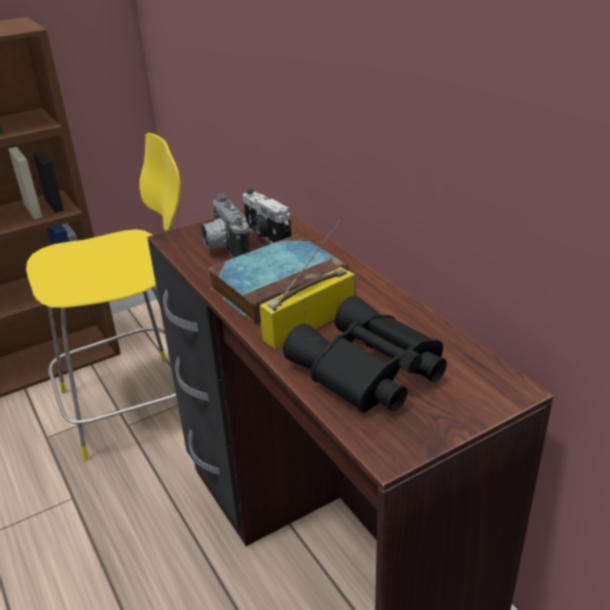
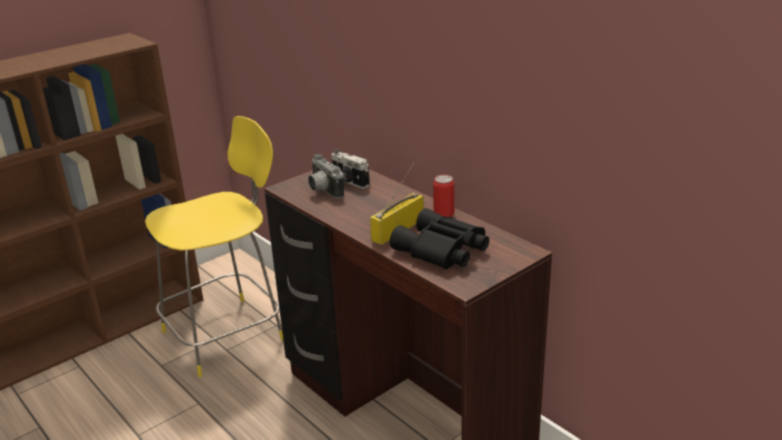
camera: 10 degrees left, 5 degrees down
book [207,234,348,324] -> none
none -> can [433,175,454,217]

